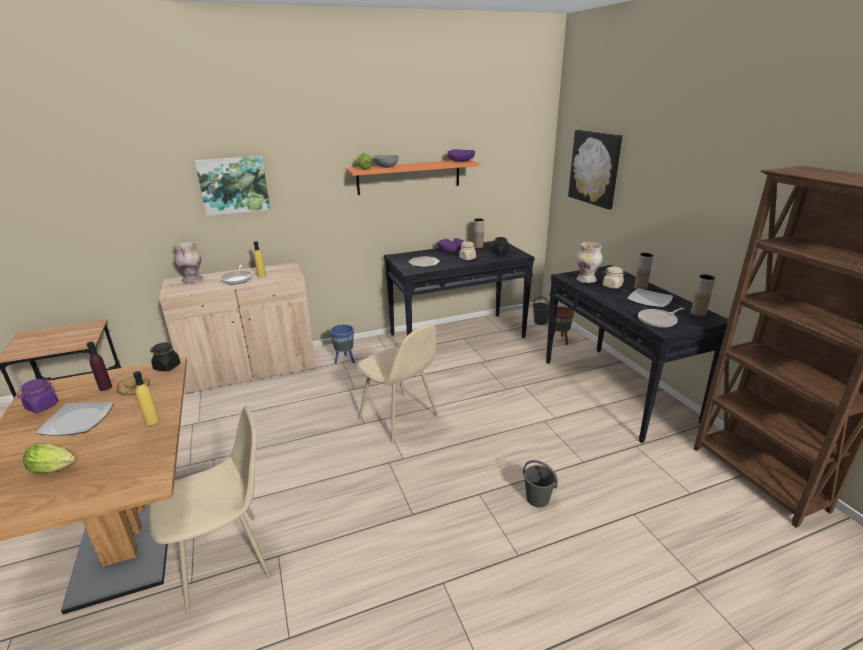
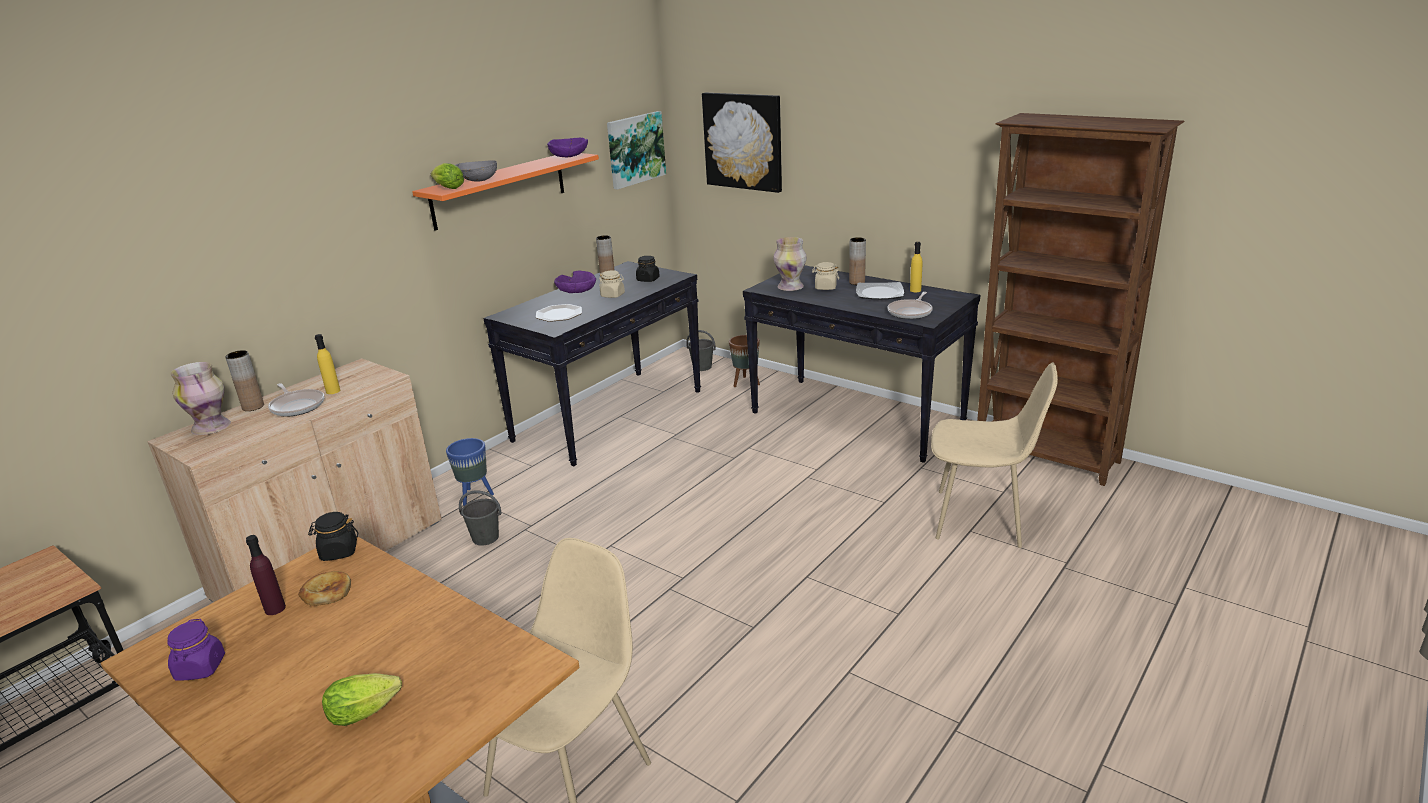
camera: 30 degrees left, 0 degrees up
plate [36,402,114,436] -> none
yellow bottle [133,371,159,425] -> yellow bottle moved to [910,242,923,292]
picture [195,156,270,216] -> picture moved to [607,111,666,190]
beige chair [357,324,438,443] -> beige chair moved to [931,362,1058,548]
grey bucket [523,460,558,508] -> grey bucket moved to [459,490,502,546]
brown vase [691,274,715,317] -> brown vase moved to [225,350,264,411]

